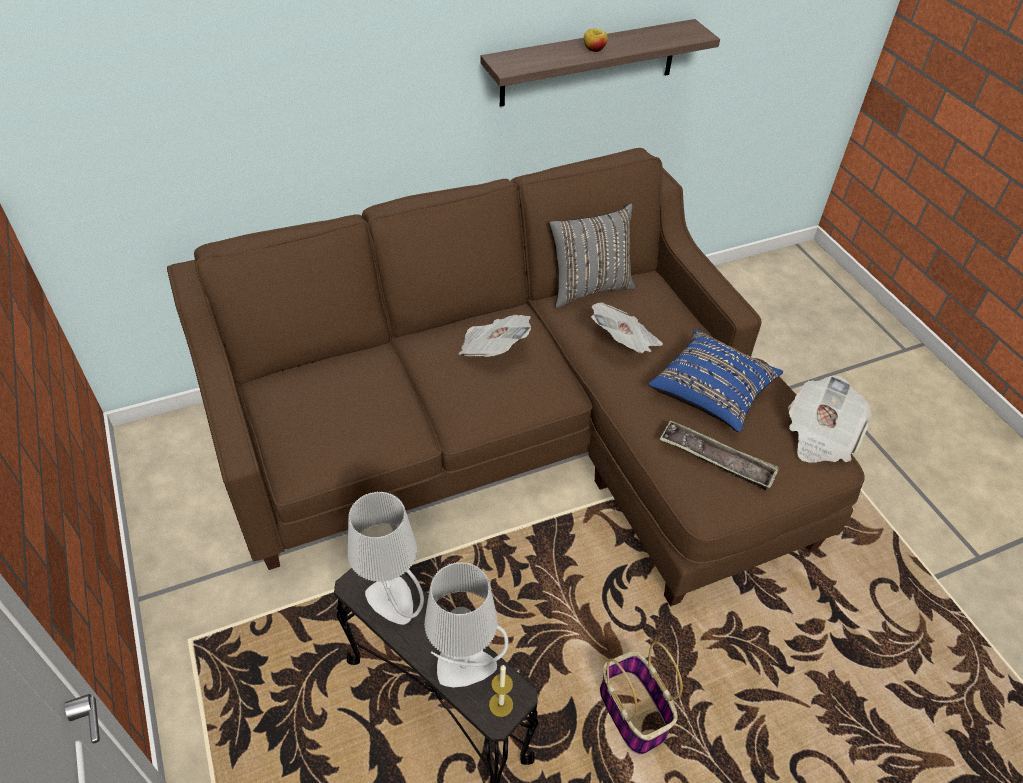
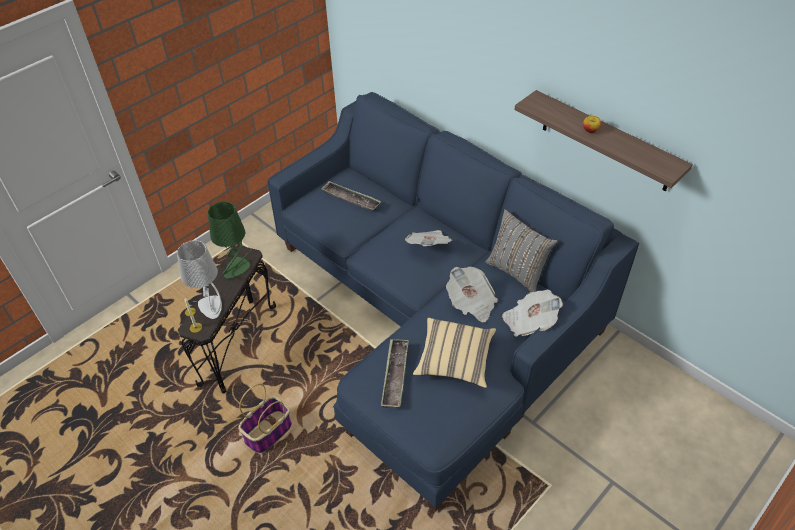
camera: 70 degrees right, 0 degrees up
brown sofa [167,148,865,606] -> blue sofa [267,92,639,512]
grey table lamp [348,491,424,625] -> green table lamp [208,202,250,279]
blue pillow [648,329,783,432] -> beige pillow [413,318,496,388]
newspaper [788,375,872,463] -> newspaper moved to [502,290,563,337]
none -> tray [321,181,381,210]

